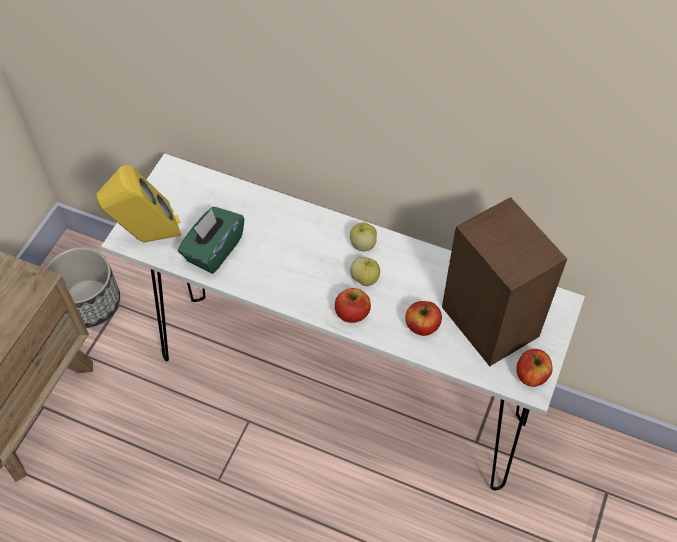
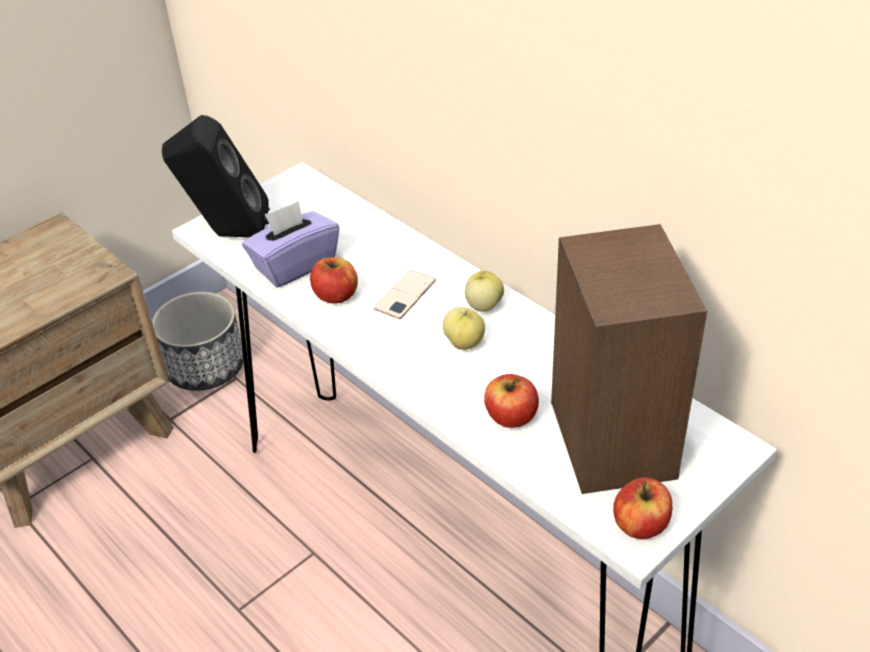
camera: 25 degrees right, 15 degrees down
yellow speaker [96,165,181,243] -> black speaker [162,115,270,237]
green tissue box [178,207,244,274] -> purple tissue box [242,201,339,287]
apple [335,288,371,323] -> apple moved to [310,257,358,303]
none -> phone [374,270,436,319]

